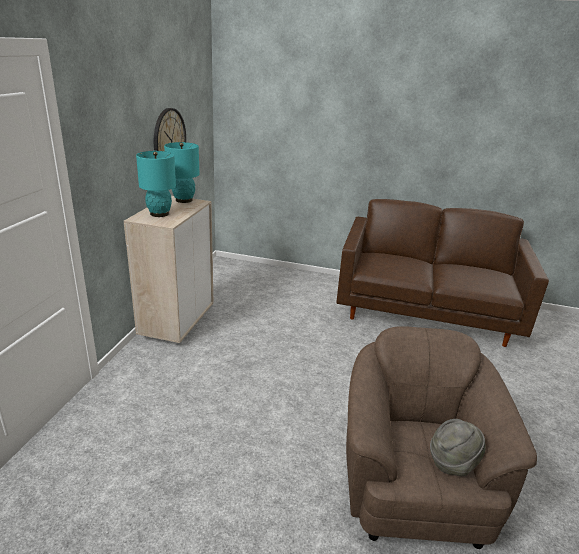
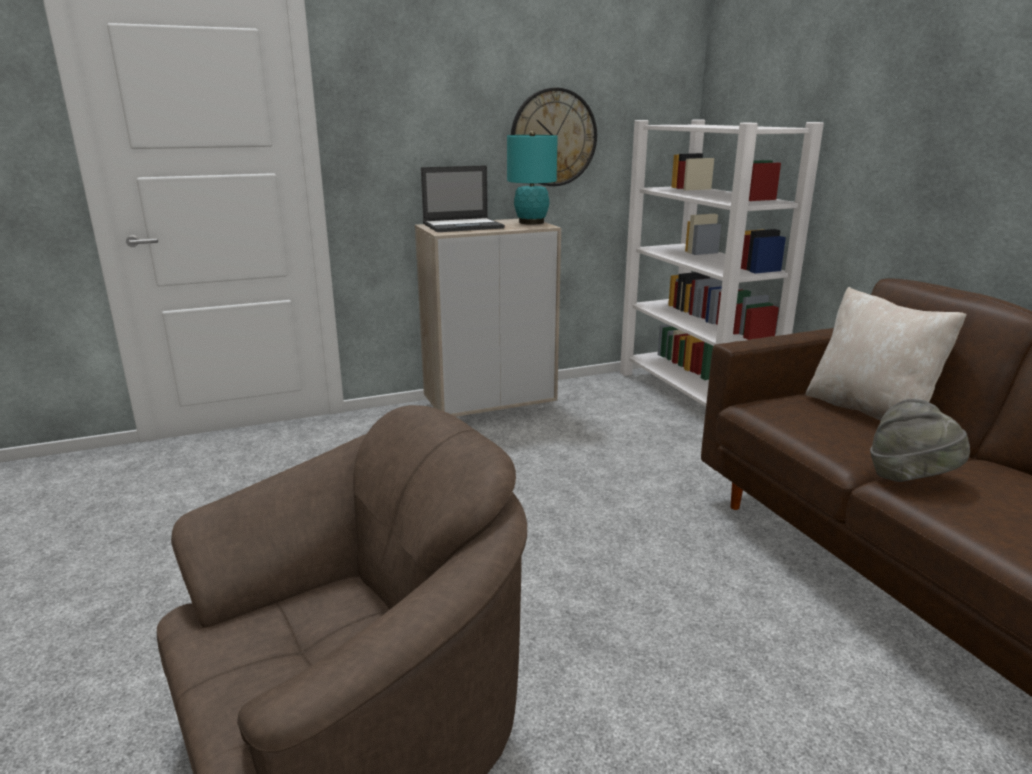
camera: 55 degrees right, 5 degrees down
turquoise table lamp [136,151,176,217] -> laptop [421,165,505,232]
grey hat [430,419,485,476] -> grey hat moved to [870,399,970,482]
none -> white bookcase [620,120,824,406]
none -> beige pillow [806,287,967,420]

